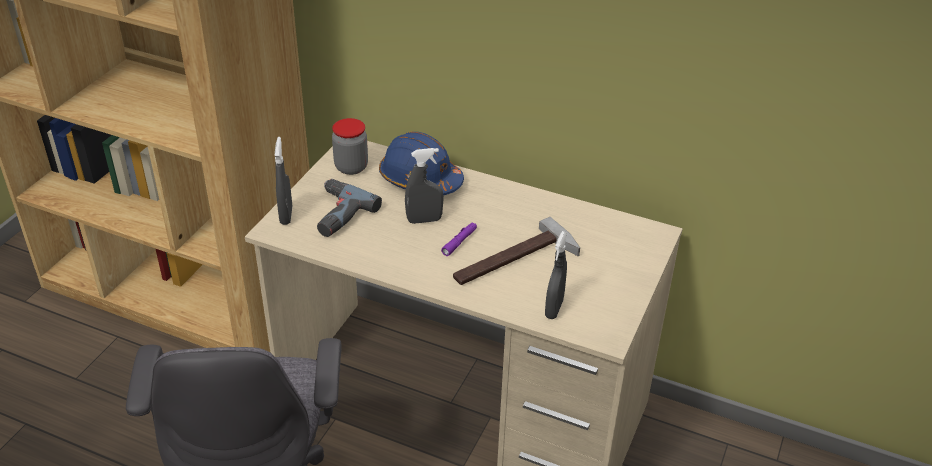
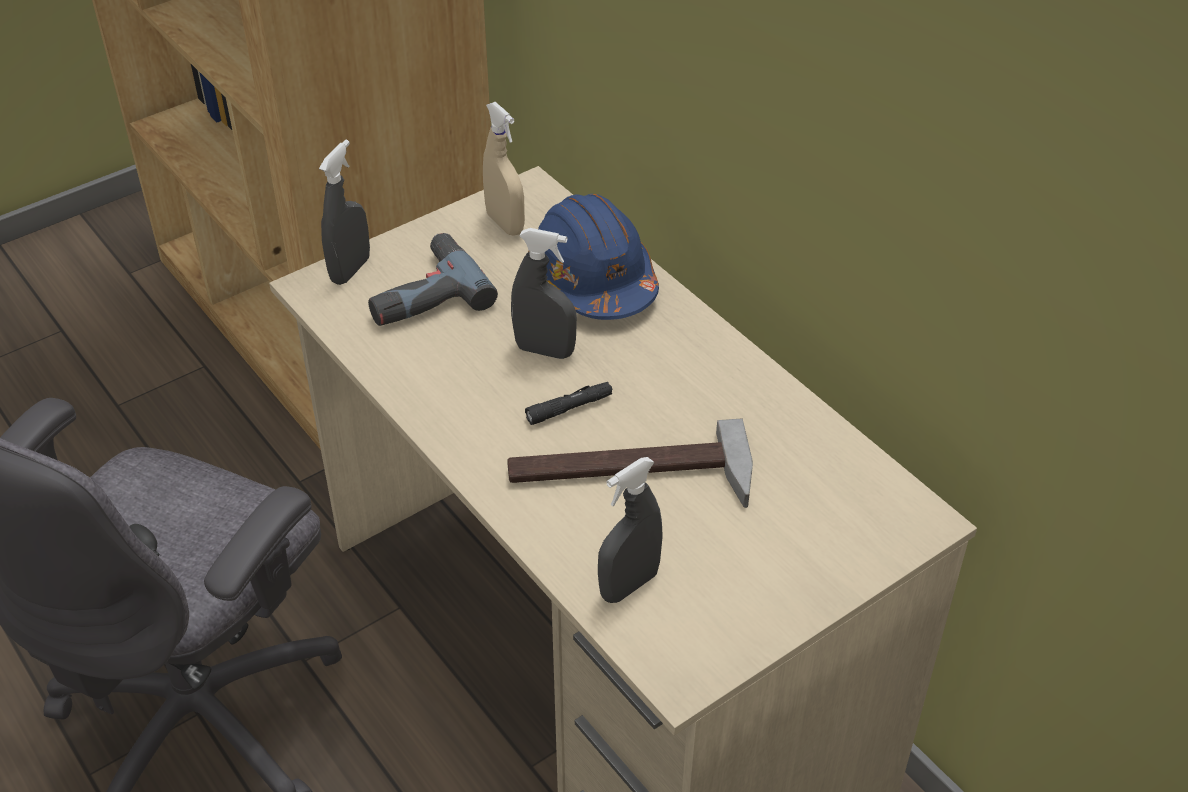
camera: 30 degrees right, 5 degrees up
jar [332,118,368,175] -> beige spray bottle [483,102,525,236]
purple flashlight [441,222,477,256] -> black flashlight [525,382,612,425]

